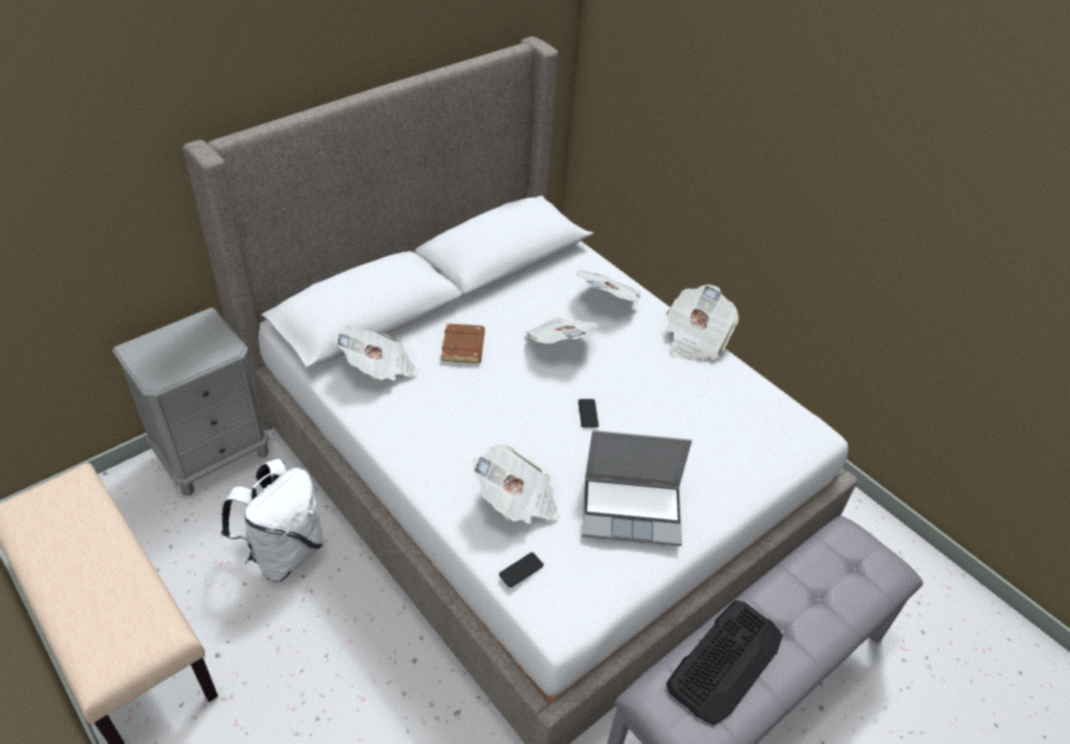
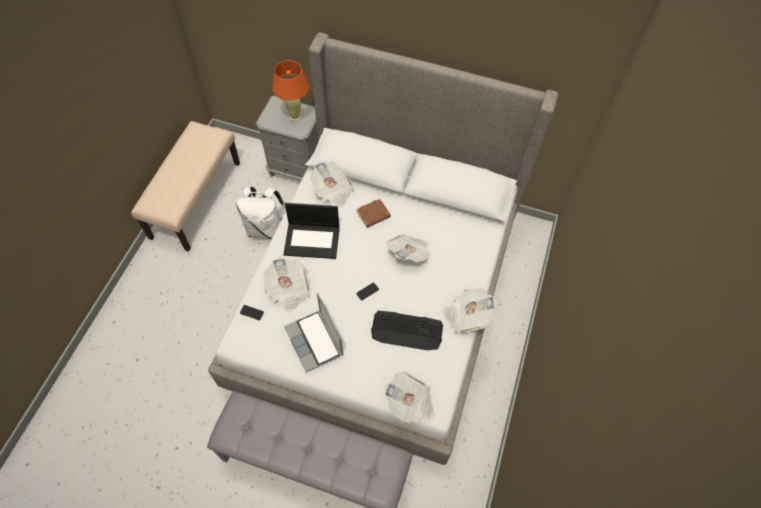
camera: 60 degrees right, 15 degrees up
newspaper [576,270,641,303] -> newspaper moved to [385,372,434,424]
keyboard [666,600,783,725] -> keyboard moved to [371,311,443,350]
none -> orange table lamp [272,60,309,121]
none -> laptop [283,203,340,259]

